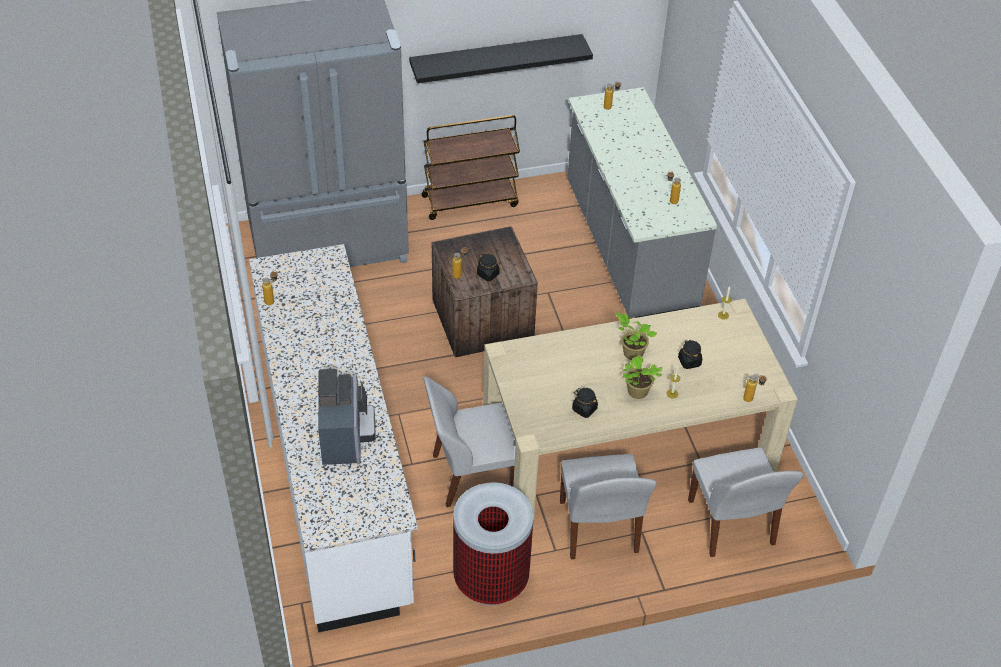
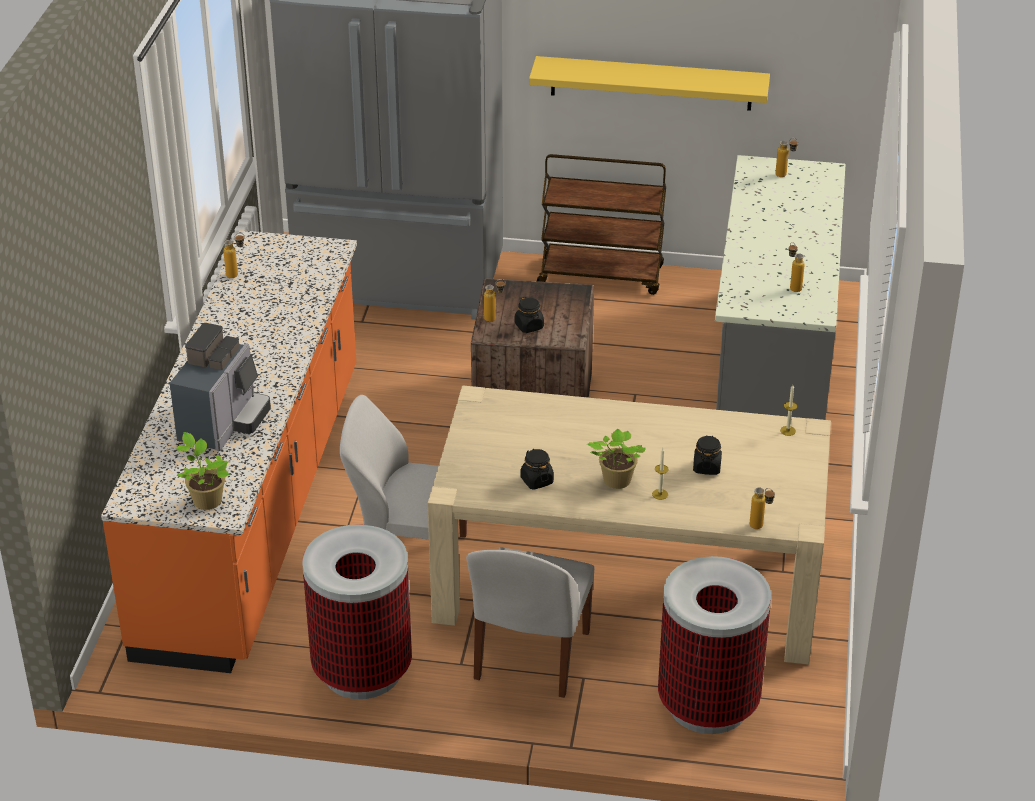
camera: 25 degrees right, 10 degrees down
white counter [249,244,418,633] -> orange counter [101,230,357,673]
black shelf [409,34,593,83] -> yellow shelf [529,56,770,111]
potted plant [616,313,657,360] -> potted plant moved to [176,432,230,510]
white chair [688,448,804,557] -> trash can [658,556,771,734]

